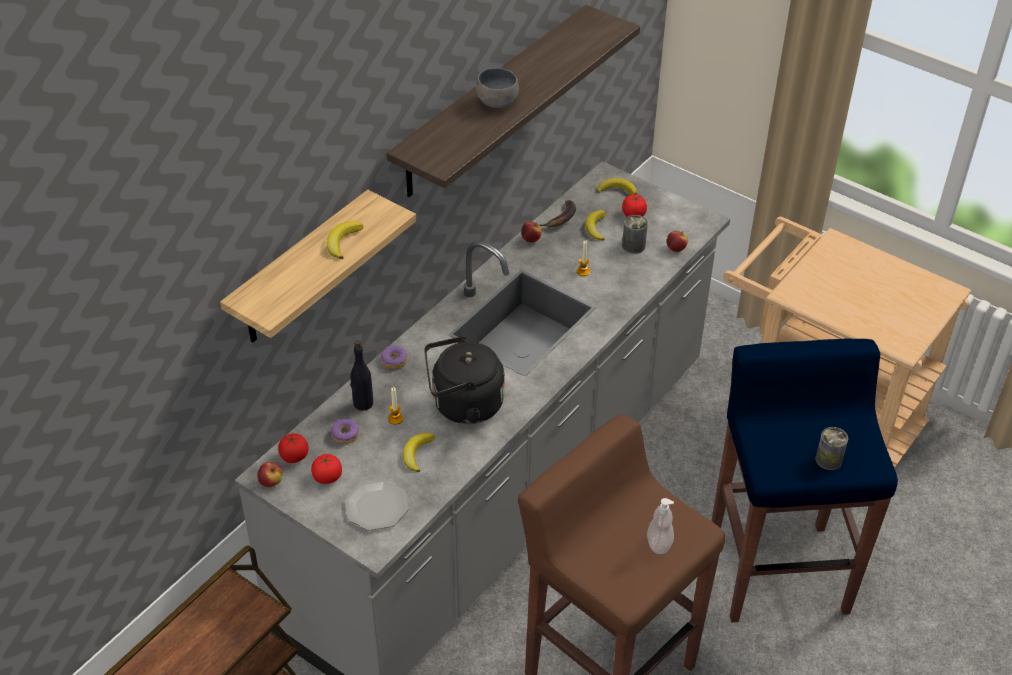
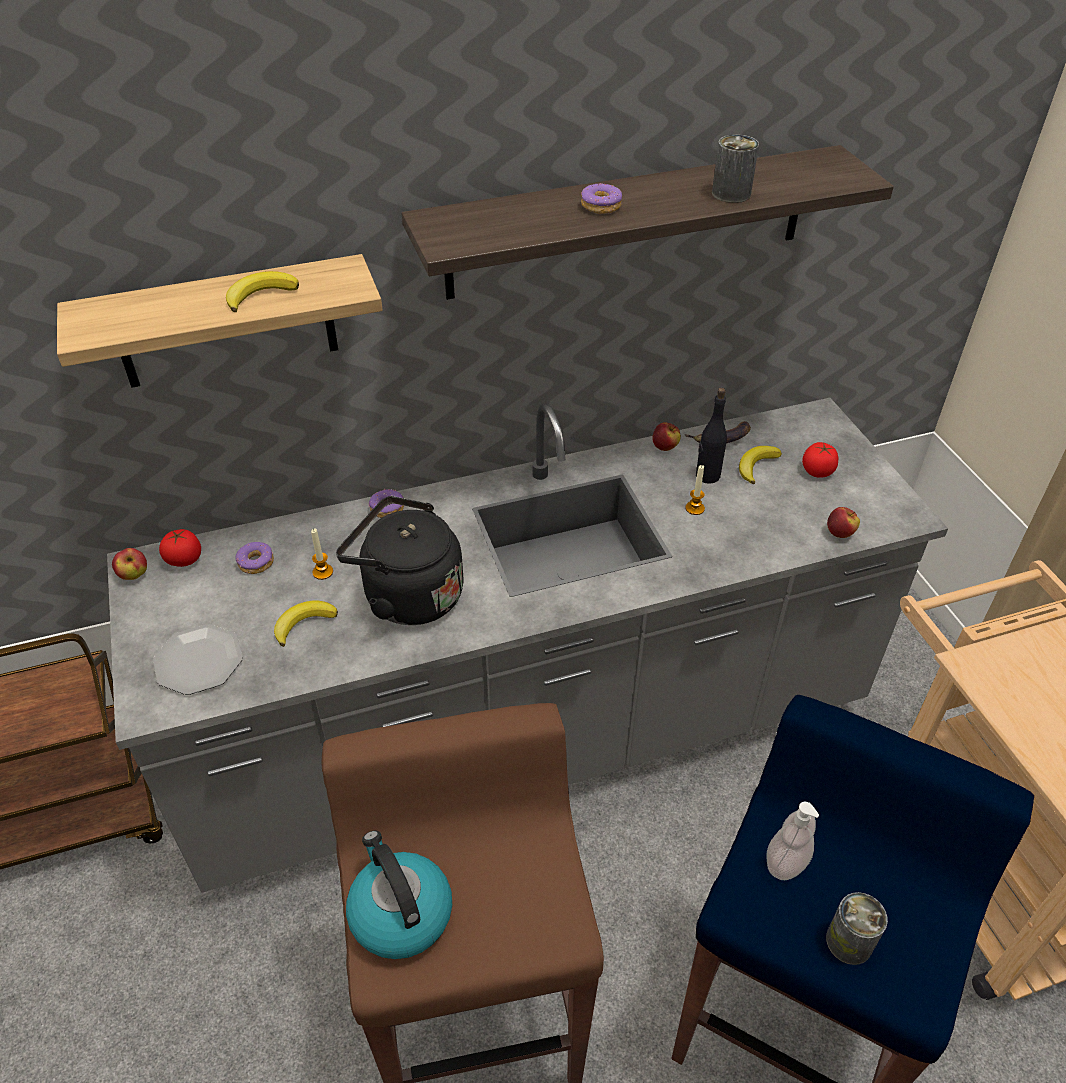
camera: 35 degrees right, 0 degrees up
tomato [311,454,342,484] -> none
black bottle [351,340,373,411] -> black bottle moved to [696,388,727,484]
grey bowl [476,68,519,108] -> donut [581,183,622,214]
banana [597,178,637,195] -> none
can [622,215,648,254] -> can moved to [712,134,759,203]
soap dispenser [647,498,674,554] -> soap dispenser moved to [766,802,819,880]
none -> kettle [346,830,452,959]

